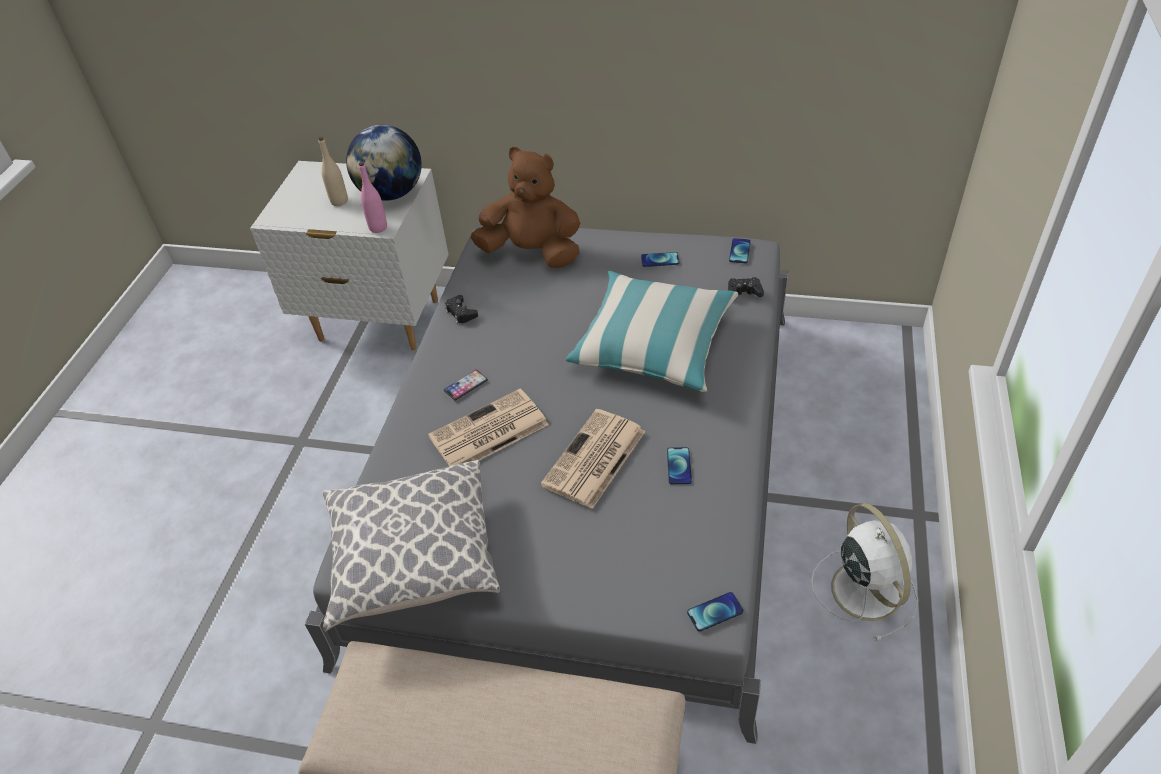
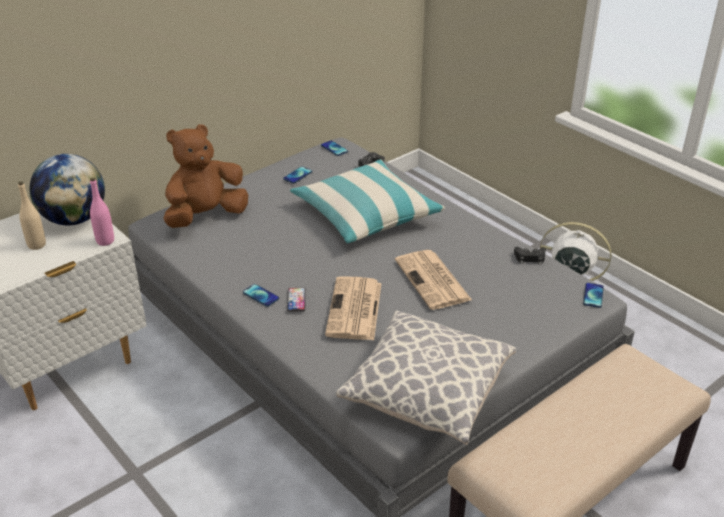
camera: 55 degrees left, 10 degrees down
black game controller [445,295,478,324] -> black game controller moved to [514,247,546,265]
phone [667,447,692,484] -> phone moved to [243,284,279,307]

